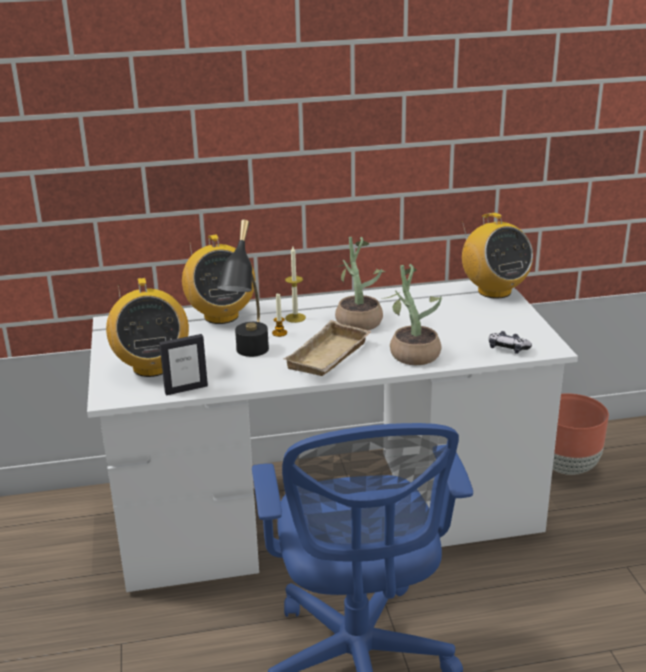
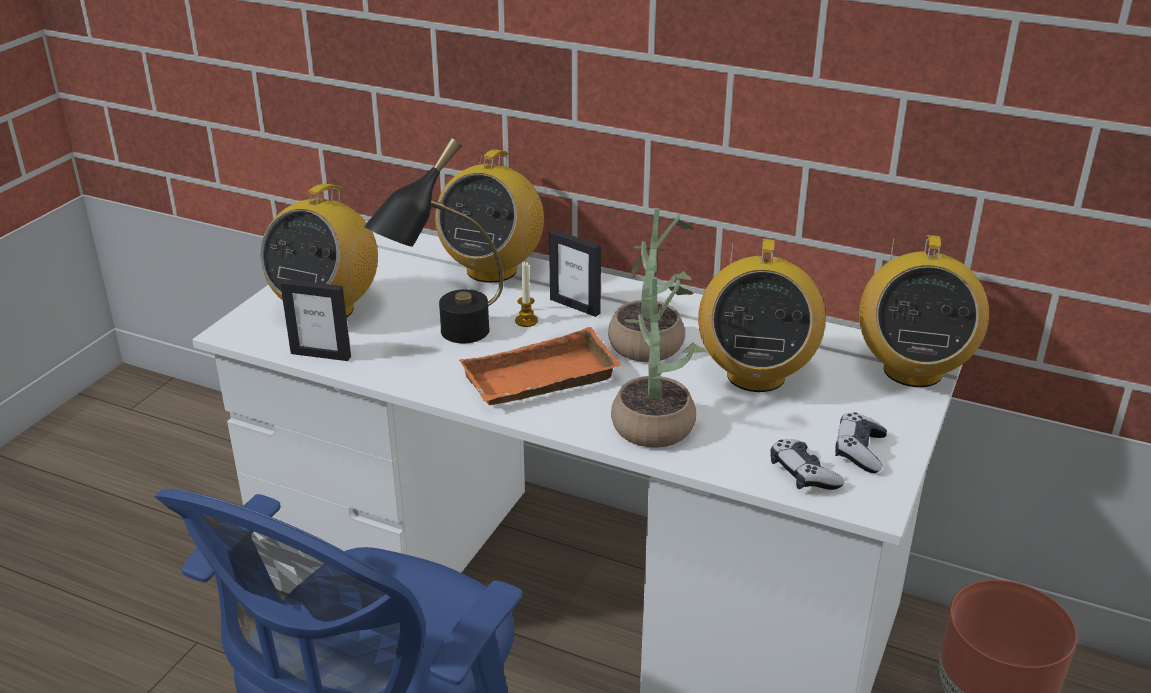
camera: 35 degrees right, 5 degrees up
beige tray [284,320,371,376] -> orange tray [460,327,621,405]
candle [285,247,306,323] -> picture frame [549,229,601,317]
none -> radio [698,239,826,392]
none -> game controller [835,412,887,473]

